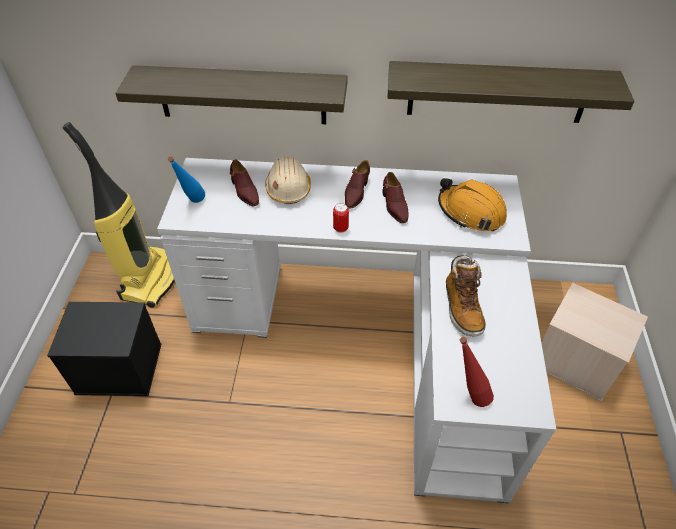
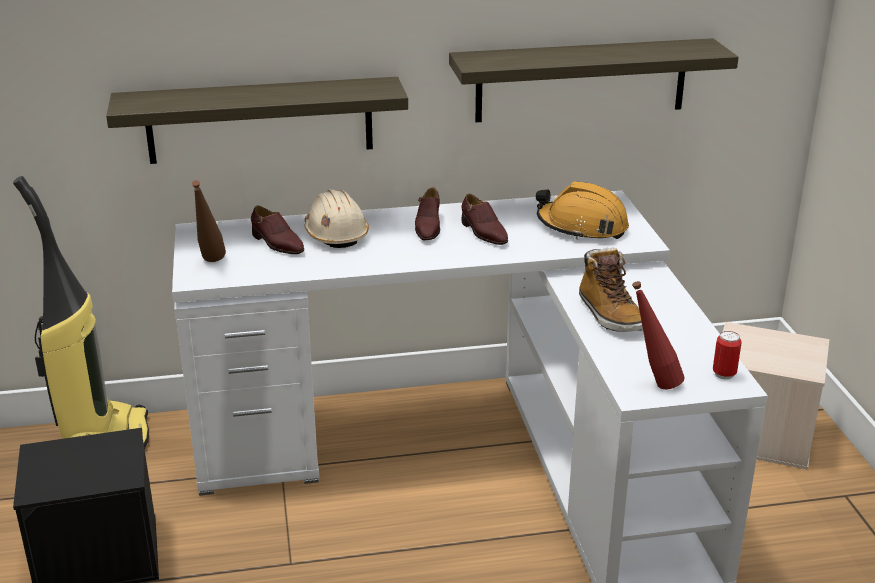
camera: 15 degrees left, 20 degrees down
blue bottle [168,156,205,203] -> brown bottle [192,180,226,262]
can [333,203,349,233] -> can moved to [713,331,742,379]

